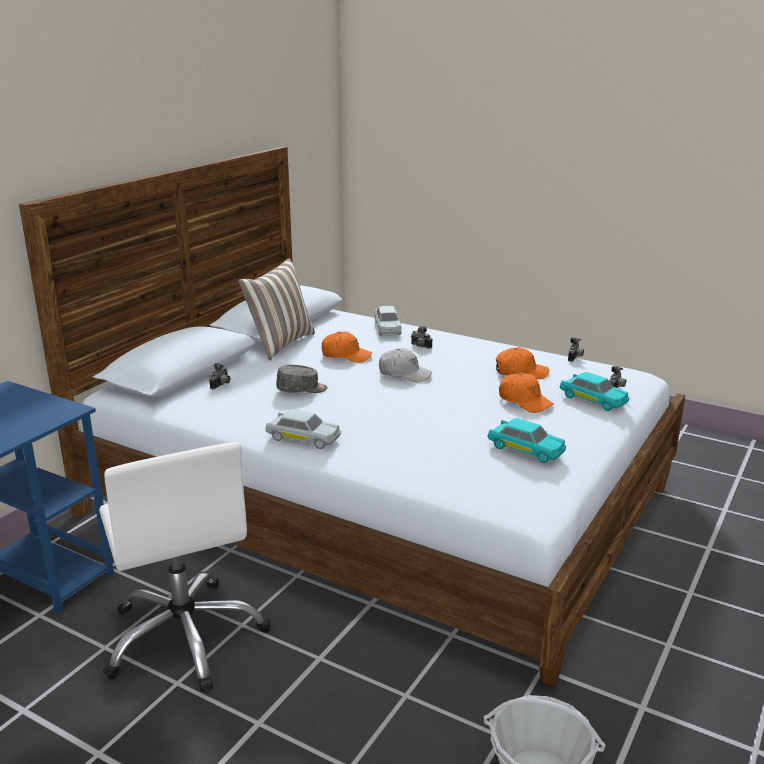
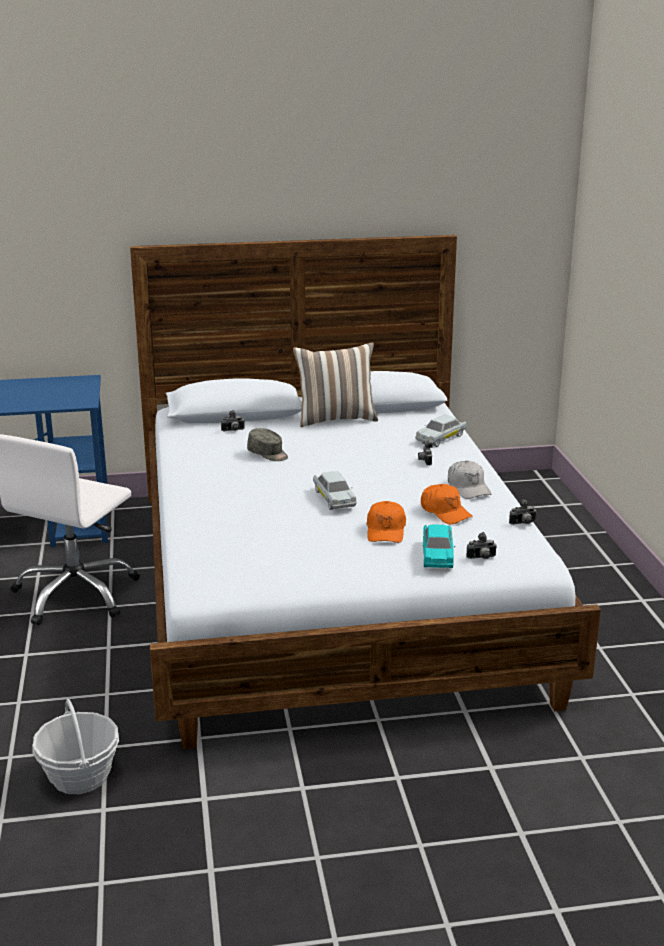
camera: 50 degrees right, 0 degrees up
white toy car [265,409,341,449] -> white toy car moved to [313,471,357,510]
orange cap [321,331,372,363] -> none
white cap [379,348,432,383] -> white cap moved to [448,460,491,499]
turquoise toy car [487,418,566,463] -> none

